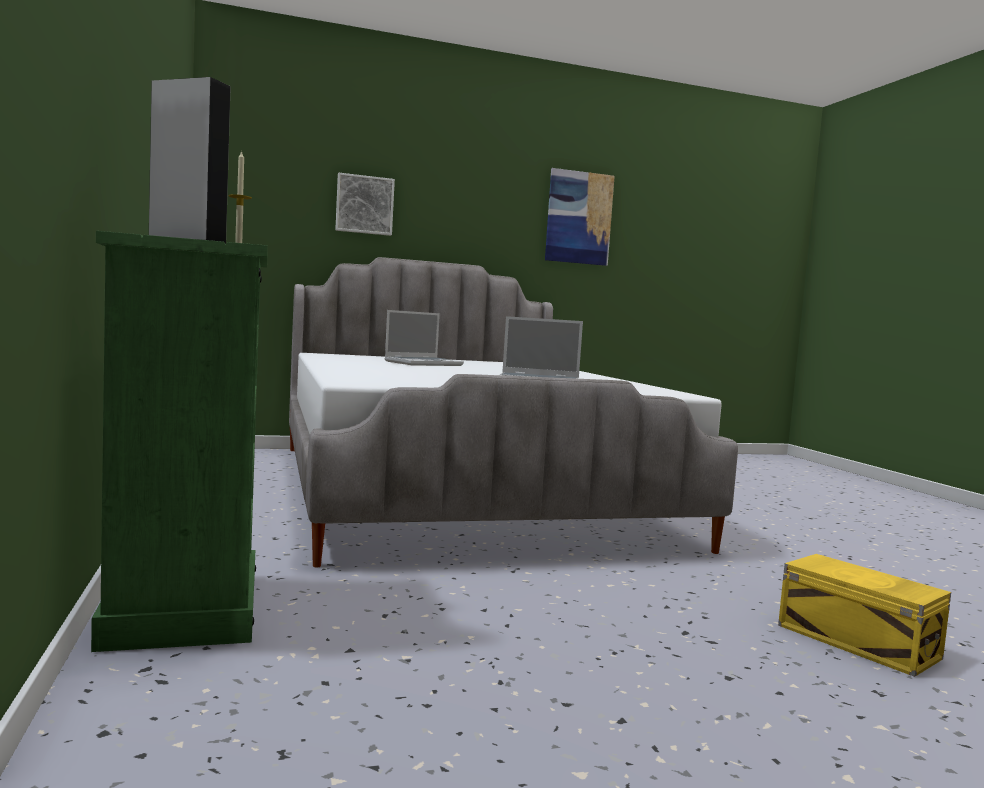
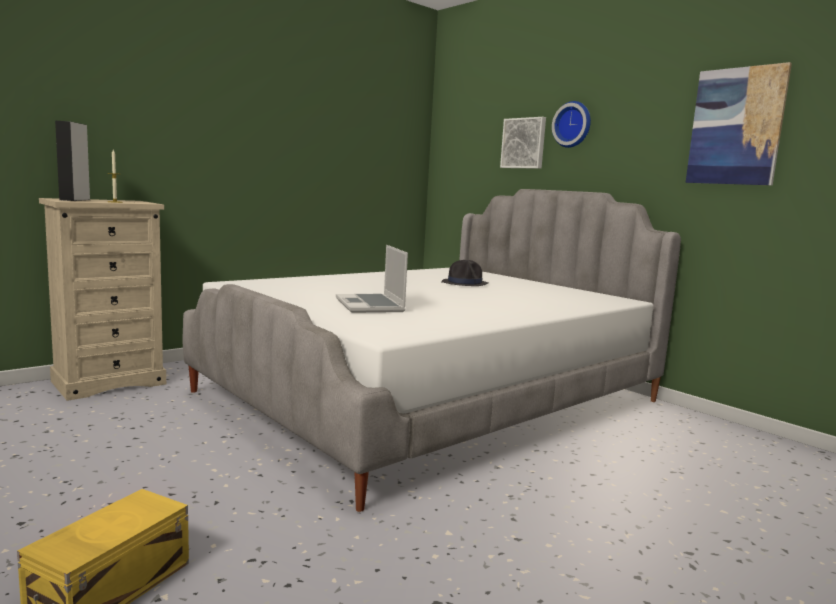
camera: 65 degrees right, 5 degrees up
green dresser [91,231,268,652] -> beige dresser [39,198,166,401]
laptop [384,310,464,366] -> black hat [441,260,489,286]
none -> wall clock [552,101,591,148]

